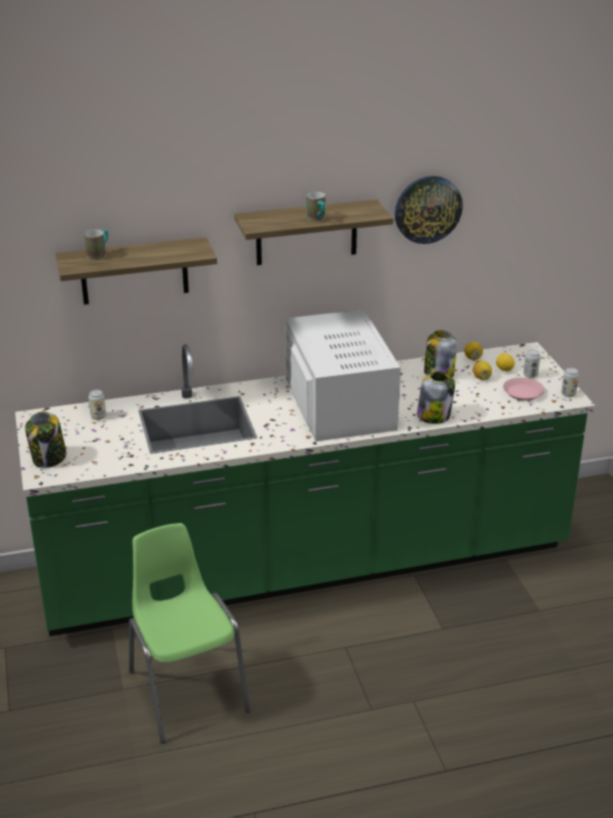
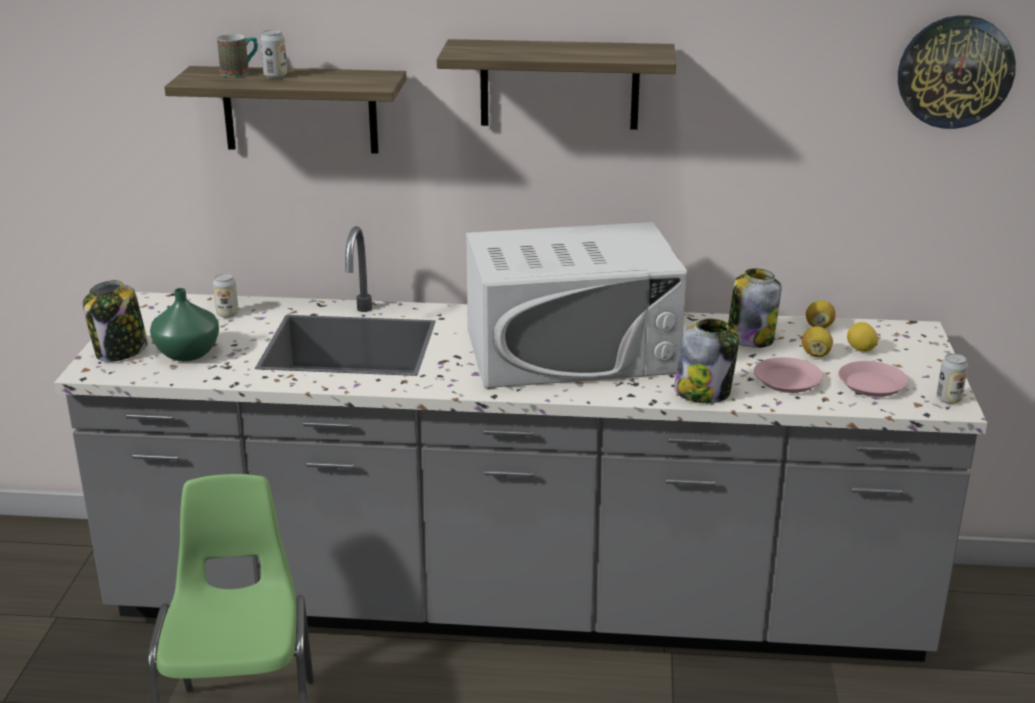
camera: 20 degrees right, 5 degrees down
green counter [15,342,595,636] -> grey counter [54,226,987,662]
white microwave [285,309,401,441] -> white microwave turned 75 degrees clockwise [466,222,687,388]
mug [307,192,325,222] -> none
wall clock [395,176,463,244] -> wall clock moved to [898,15,1016,129]
can [524,349,540,378] -> can moved to [260,30,287,78]
none -> green vase [150,288,219,361]
none -> pink plate [754,357,823,393]

